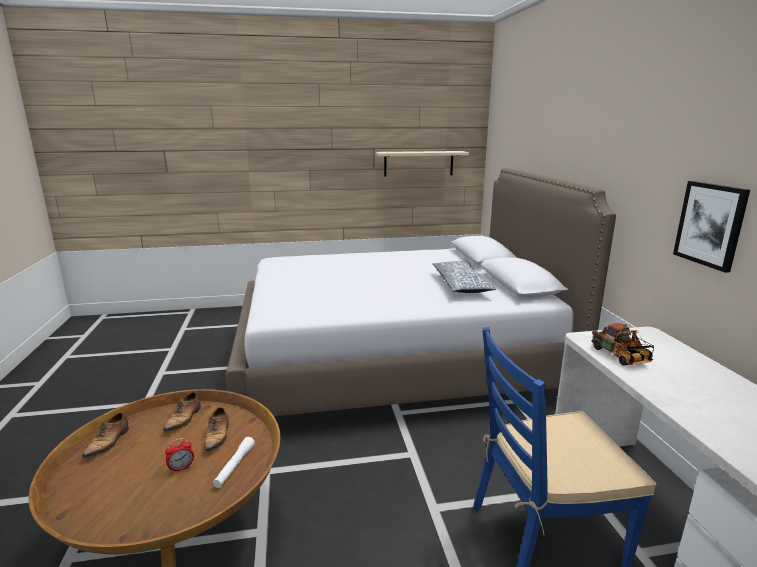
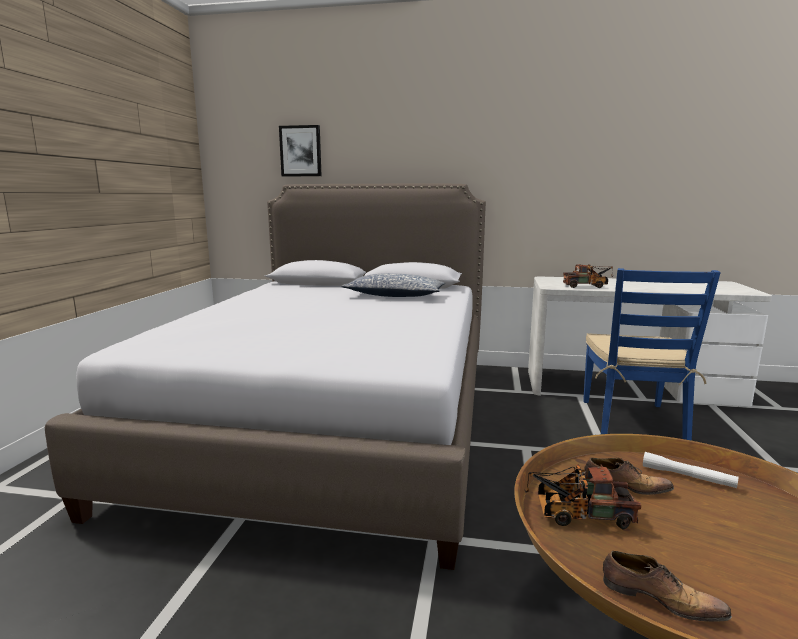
camera: 70 degrees left, 5 degrees down
shoe [163,392,201,432] -> toy truck [524,464,641,529]
alarm clock [165,438,194,473] -> none
beige shelf [375,151,469,177] -> none
picture [673,181,750,273] -> picture moved to [279,125,322,176]

